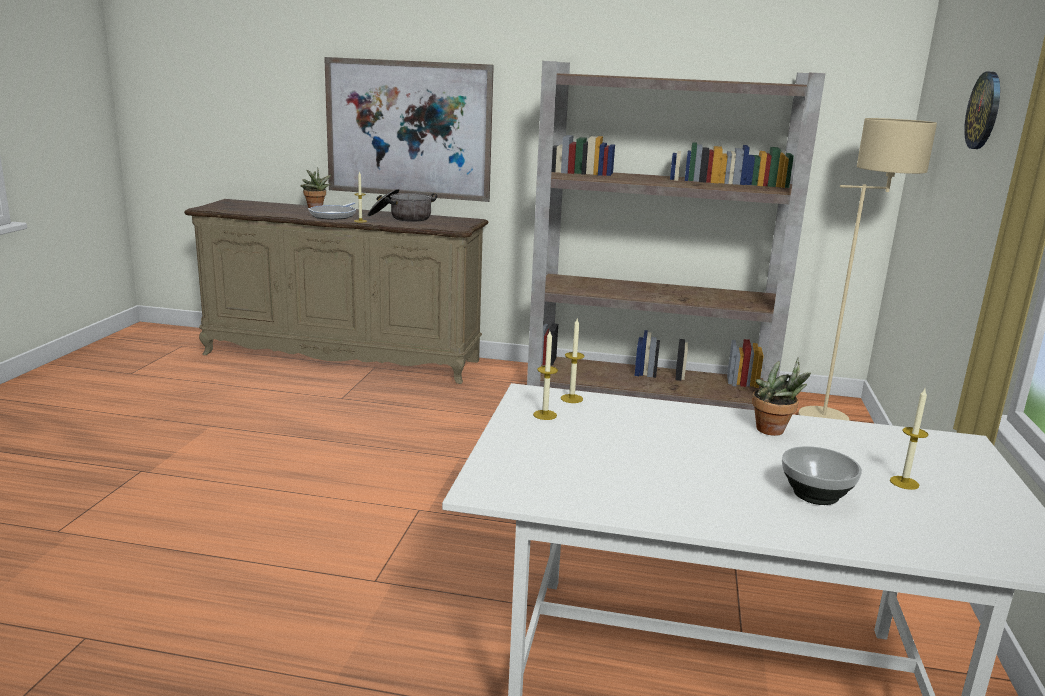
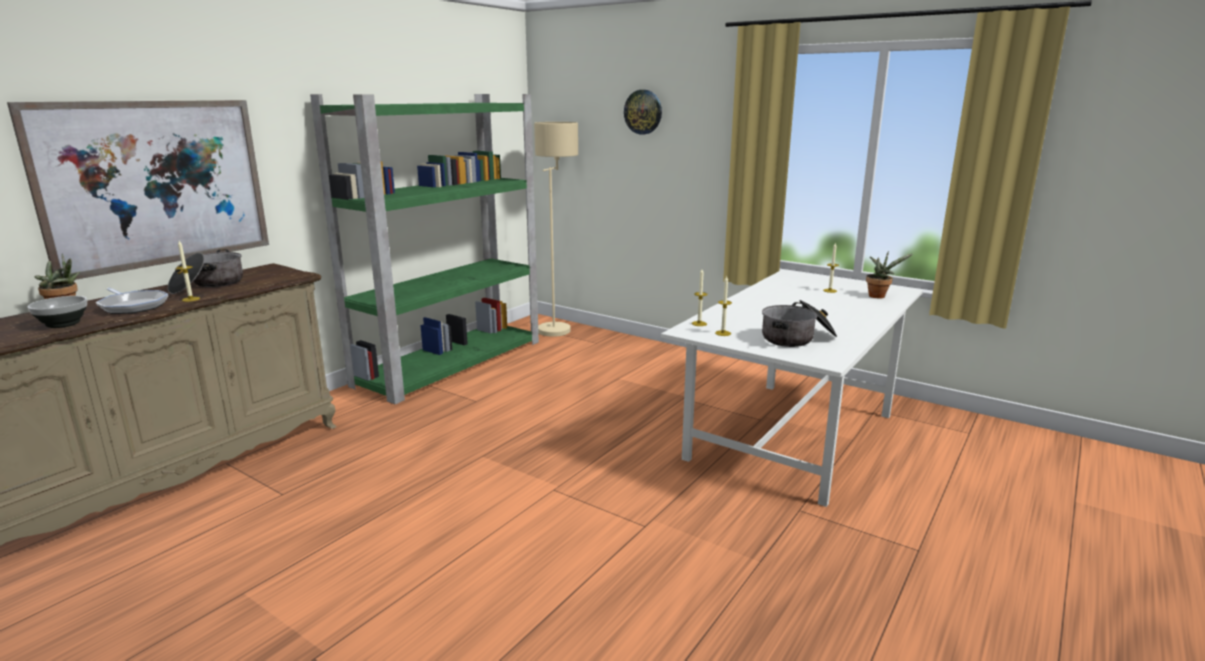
camera: 65 degrees left, 0 degrees up
brown bookcase [527,61,826,410] -> green bookcase [310,94,539,404]
potted plant [752,357,811,436] -> potted plant moved to [866,251,913,299]
bowl [782,446,862,505] -> bowl moved to [28,296,87,328]
none -> cooking pot [762,300,837,347]

